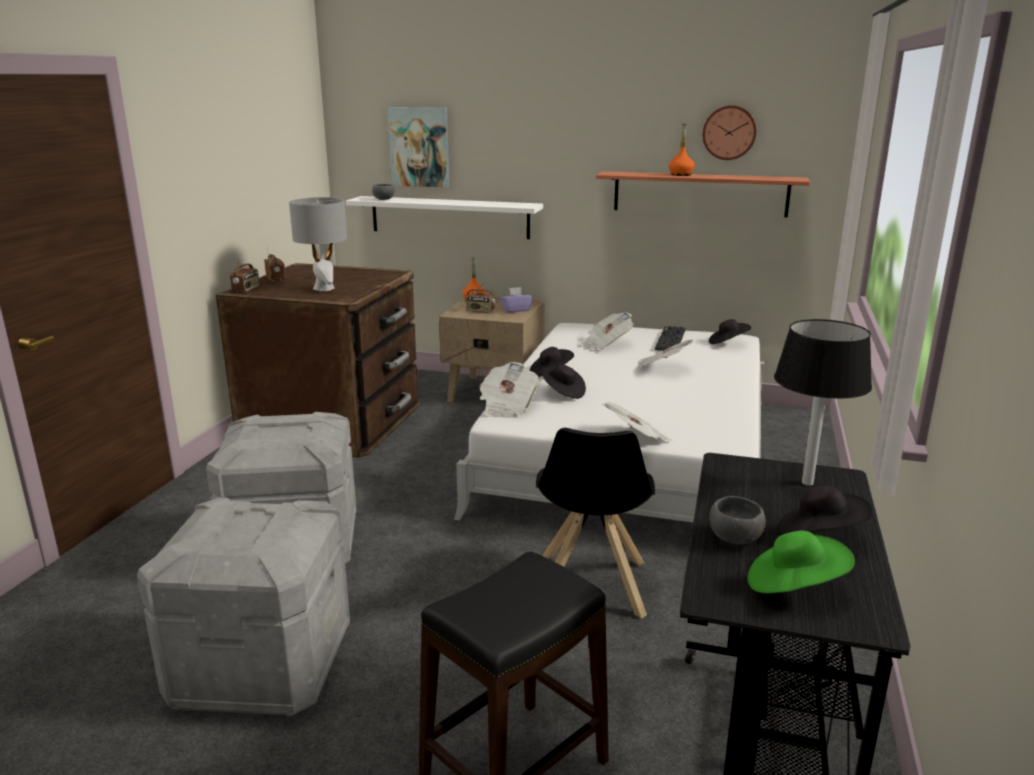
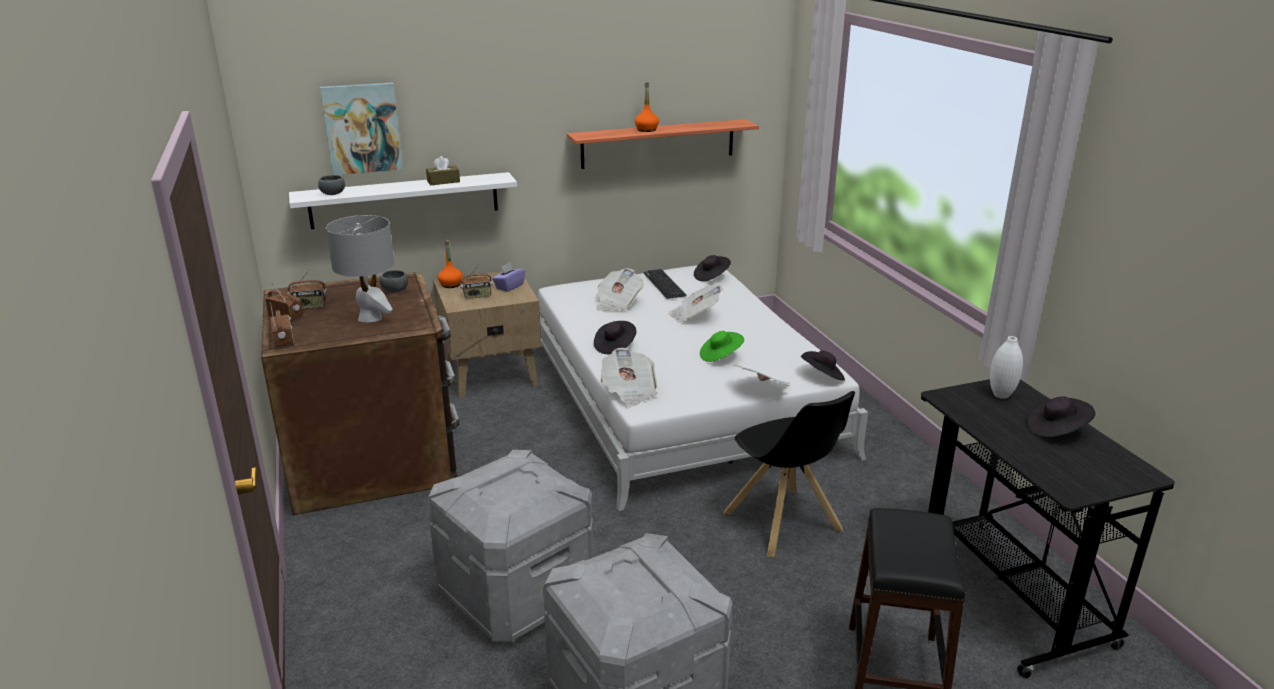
camera: 35 degrees left, 5 degrees up
black hat [542,364,586,399] -> black hat moved to [801,350,845,381]
wall clock [702,105,756,160] -> none
grey bowl [709,496,766,544] -> grey bowl moved to [380,270,408,293]
green hat [748,531,855,593] -> green hat moved to [700,331,744,362]
black table lamp [774,319,872,486] -> white vase [990,336,1023,399]
none -> radio [287,269,327,309]
none -> brown tissue box [426,156,460,185]

